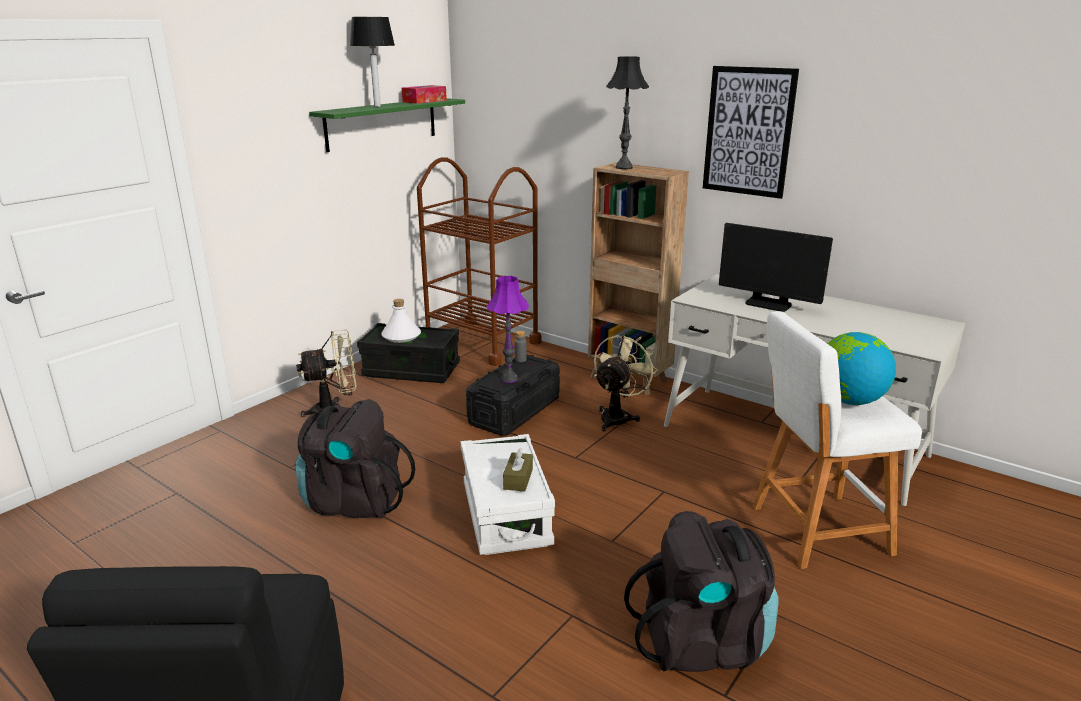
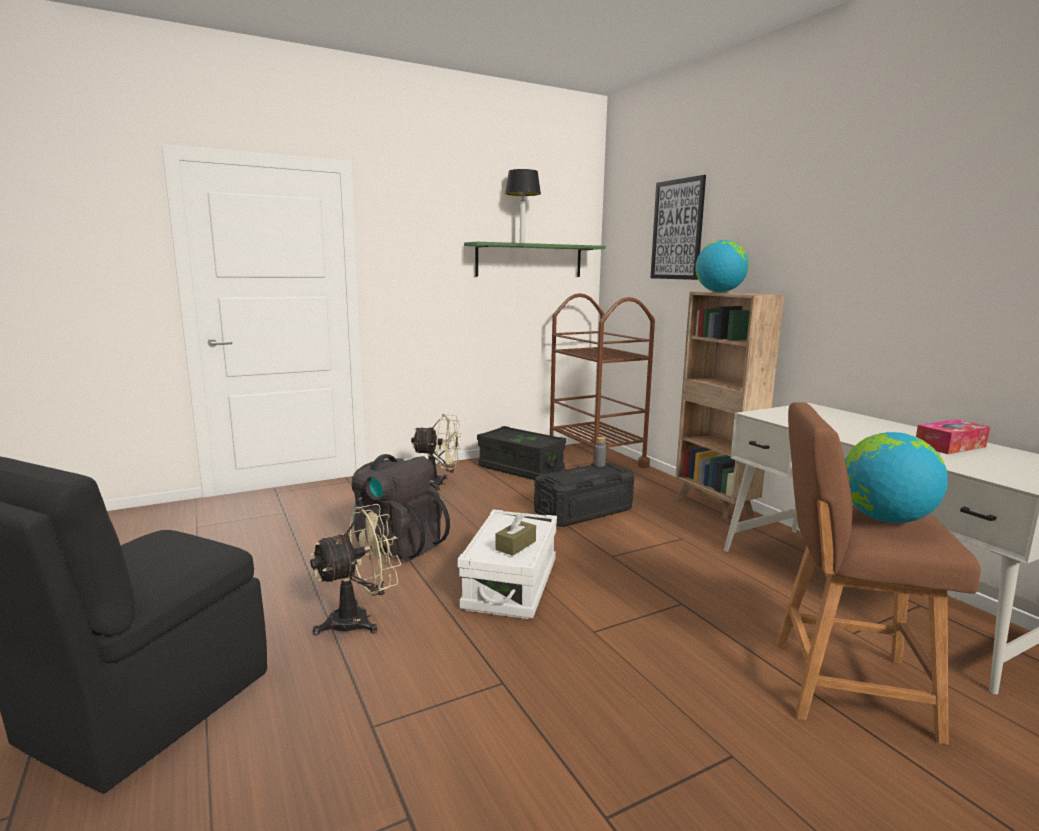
camera: 25 degrees right, 10 degrees down
white bottle [381,299,421,343] -> none
tissue box [402,85,447,104] -> tissue box moved to [916,419,990,454]
purple table lamp [486,276,529,383] -> none
beige fan [594,332,658,432] -> beige fan moved to [310,504,401,635]
black table lamp [606,56,649,169] -> globe [695,240,749,292]
black backpack [624,511,779,672] -> none
picture [703,66,799,199] -> picture moved to [650,175,706,280]
monitor [719,223,833,312] -> none
white stool [752,311,922,569] -> brown stool [776,402,981,745]

